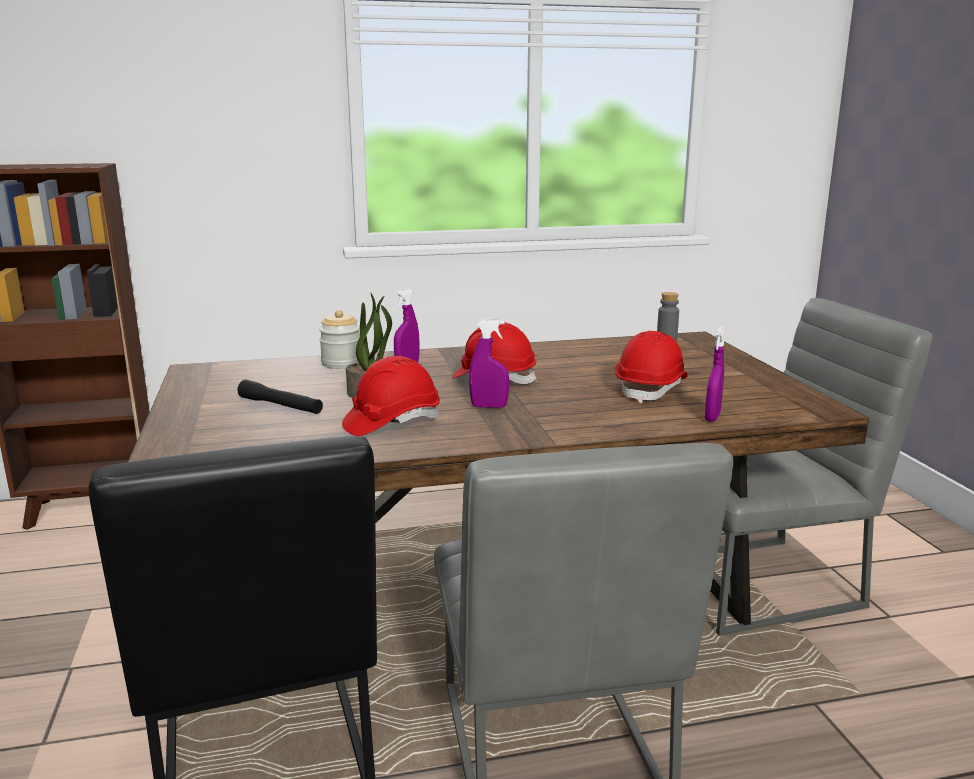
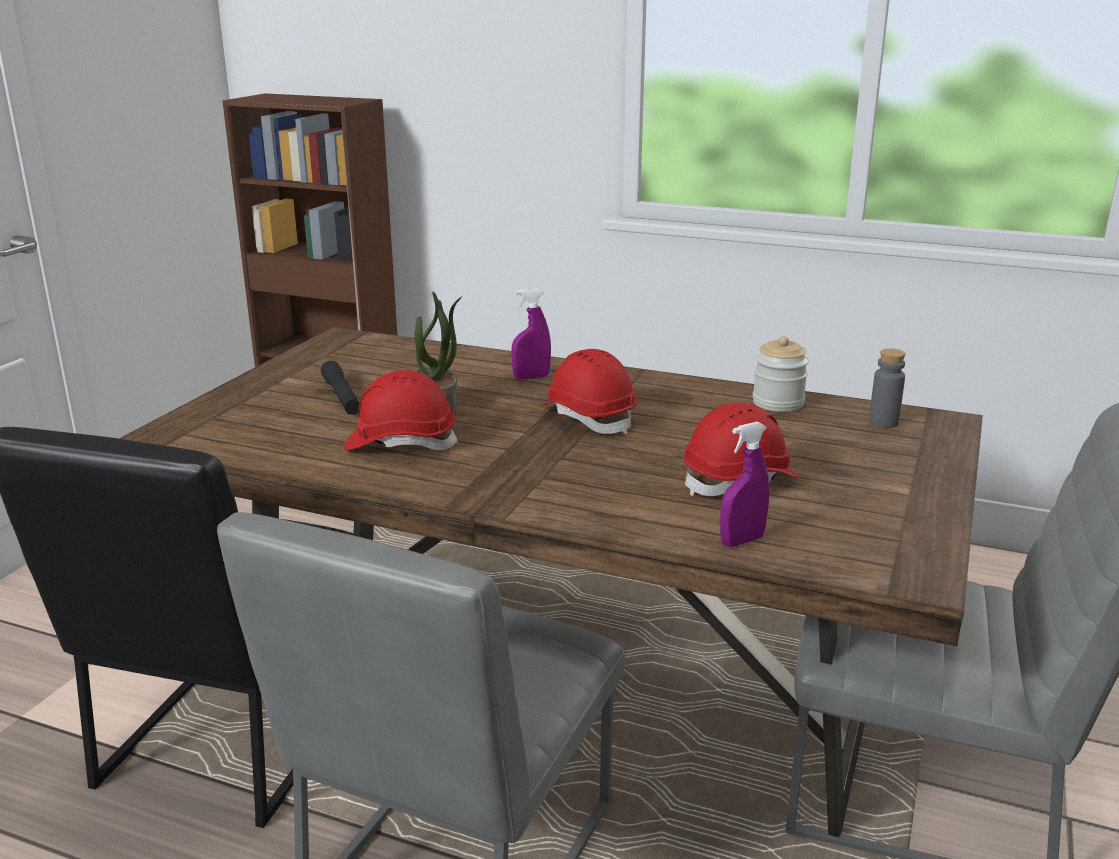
camera: 35 degrees right, 5 degrees up
jar [319,310,362,369] -> jar moved to [753,336,809,412]
purple spray bottle [469,320,509,408] -> none

